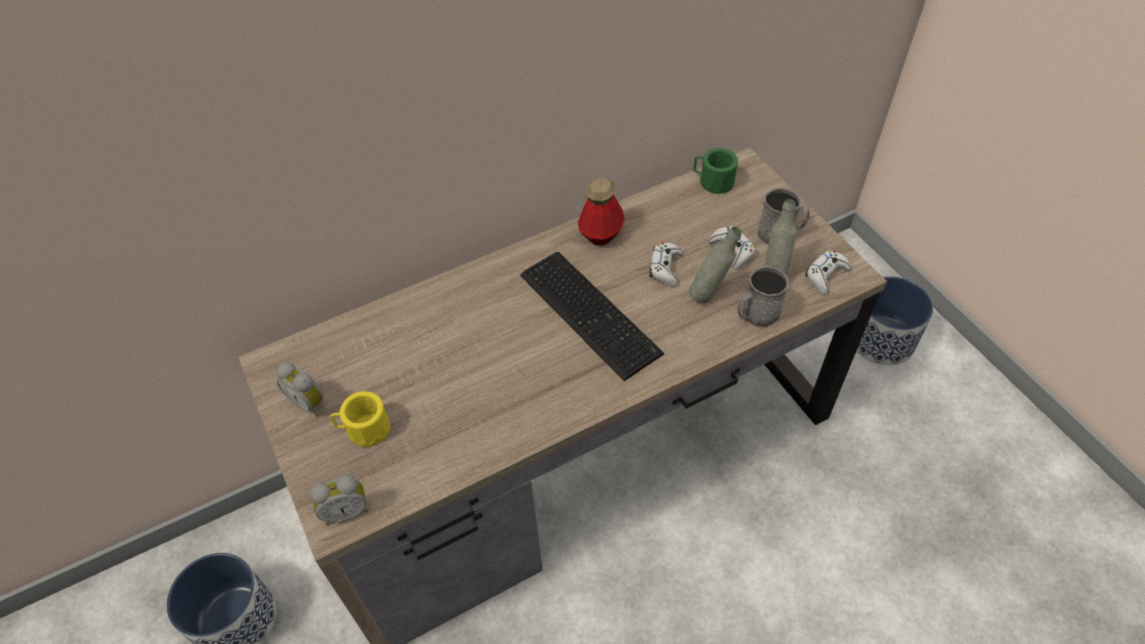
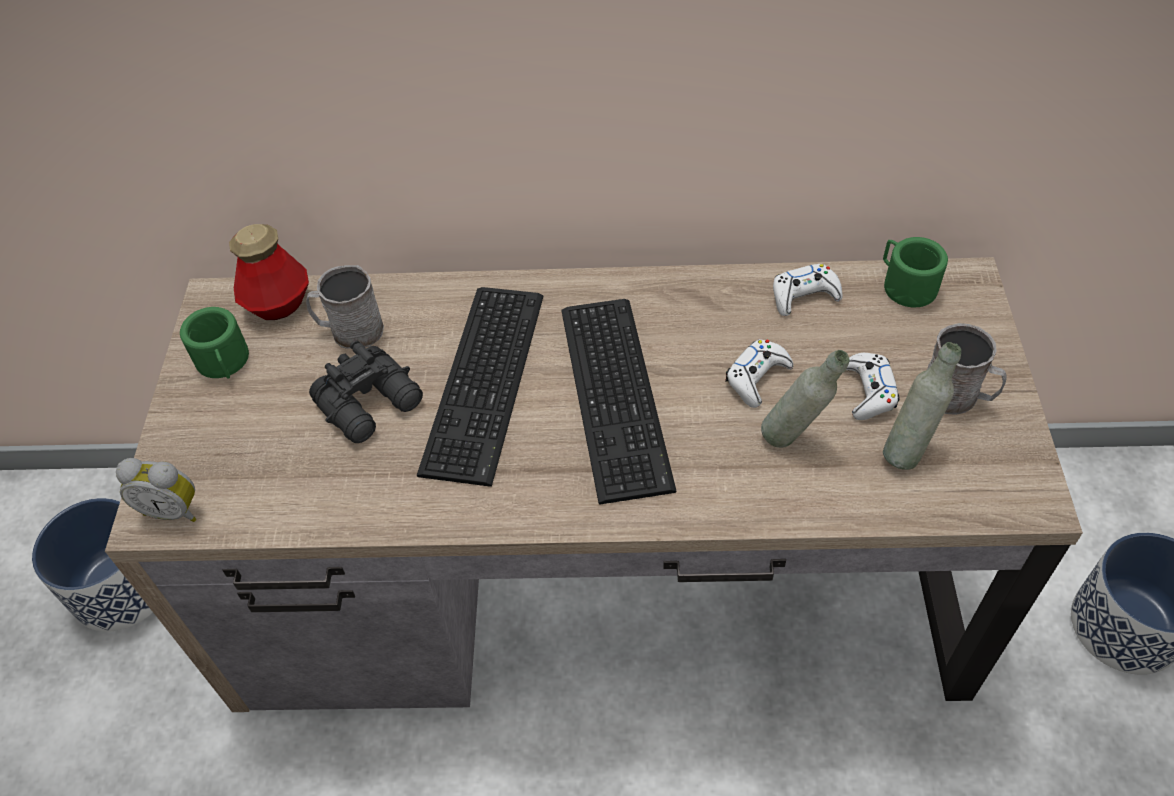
camera: 30 degrees right, 0 degrees up
alarm clock [276,362,324,417] -> green mug [180,307,249,379]
yellow mug [330,391,390,447] -> none
bottle [578,178,625,246] -> bottle moved to [229,224,309,320]
grey mug [737,266,789,328] -> grey mug moved to [306,265,384,349]
white game controller [805,250,851,295] -> white game controller moved to [773,264,843,316]
none -> black binoculars [309,340,423,443]
none -> keyboard [417,287,543,487]

